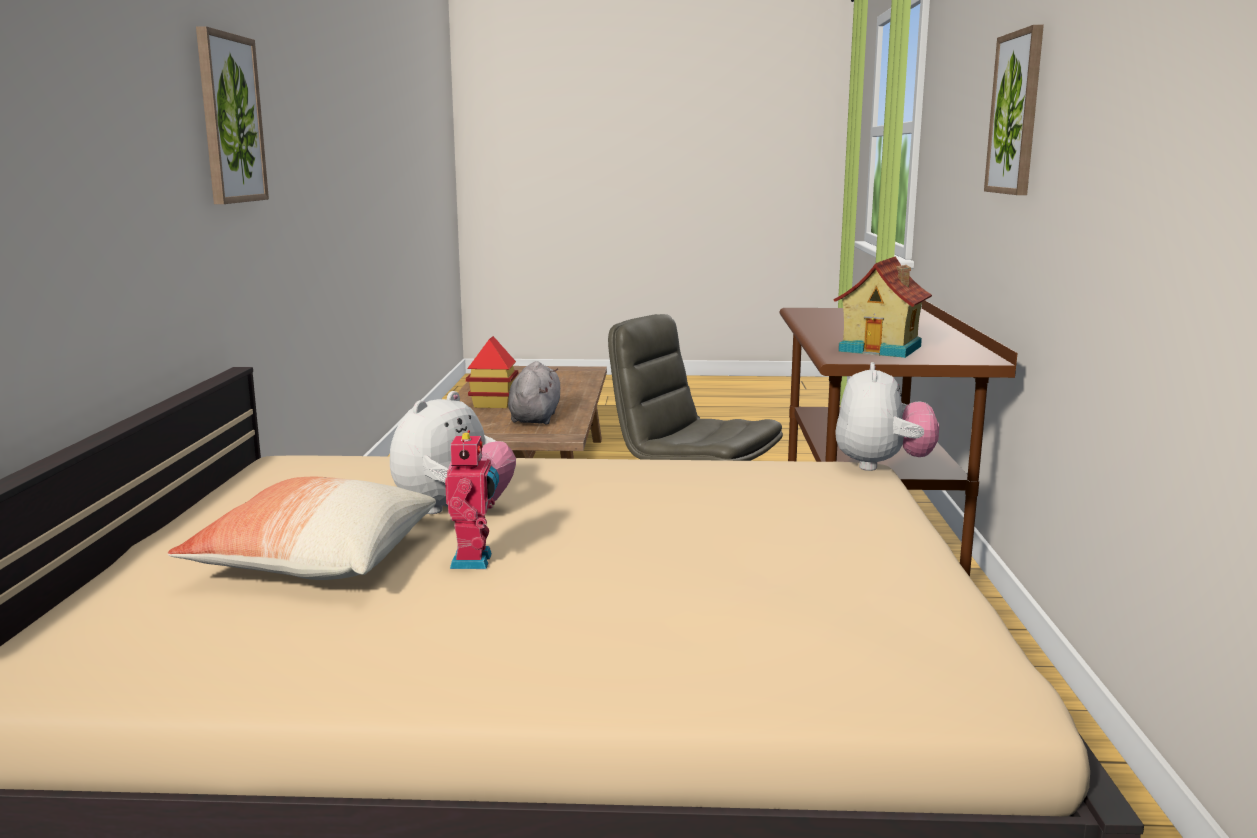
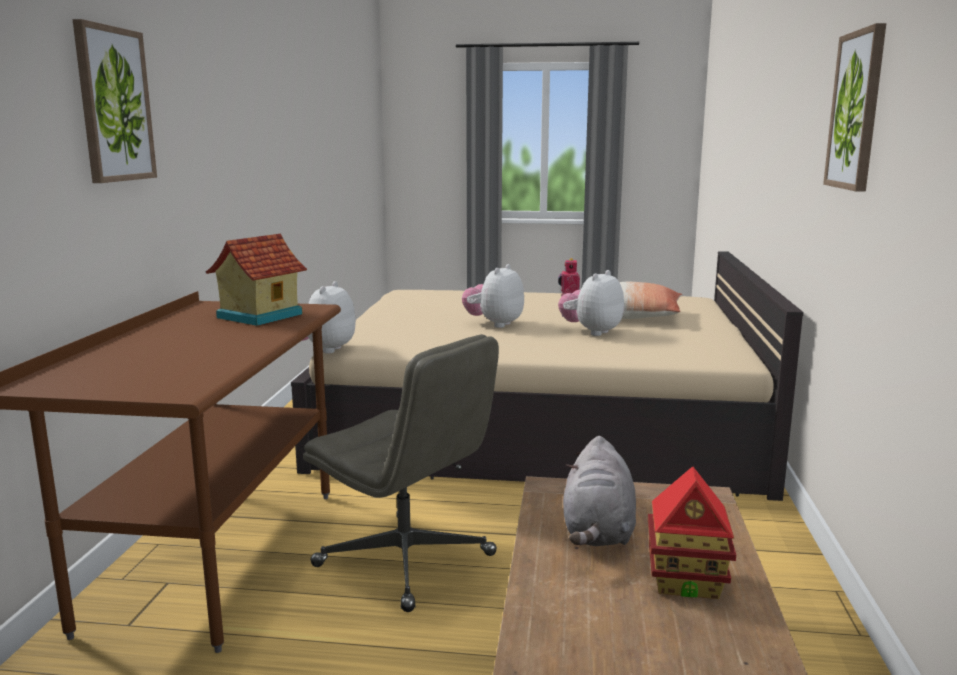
camera: 175 degrees left, 0 degrees up
none -> plush toy [462,264,524,328]

